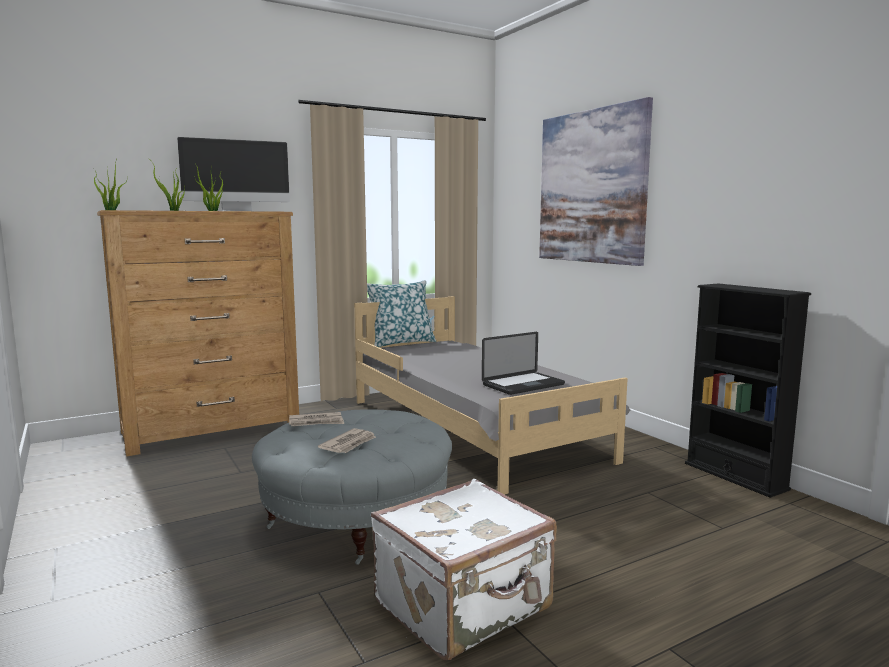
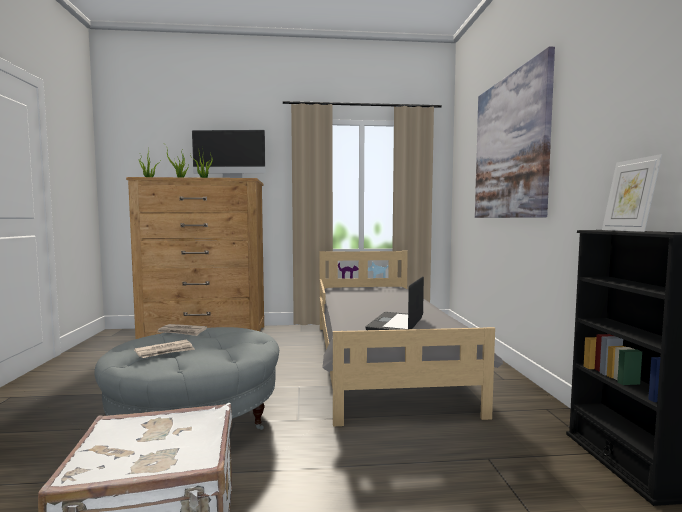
camera: 25 degrees right, 5 degrees down
pillow [367,280,436,347] -> none
laptop [482,332,565,395] -> laptop turned 120 degrees clockwise [366,276,424,330]
none -> picture frame [602,154,662,232]

